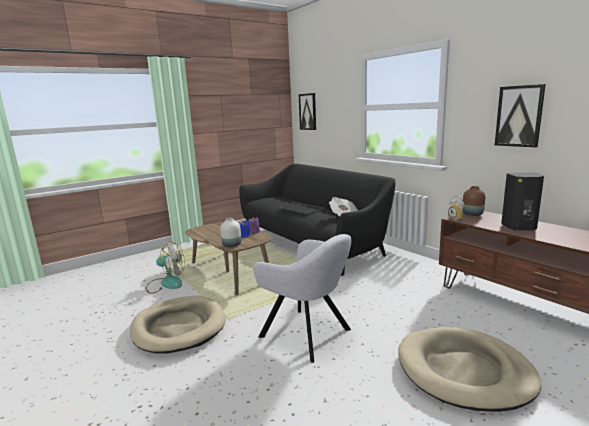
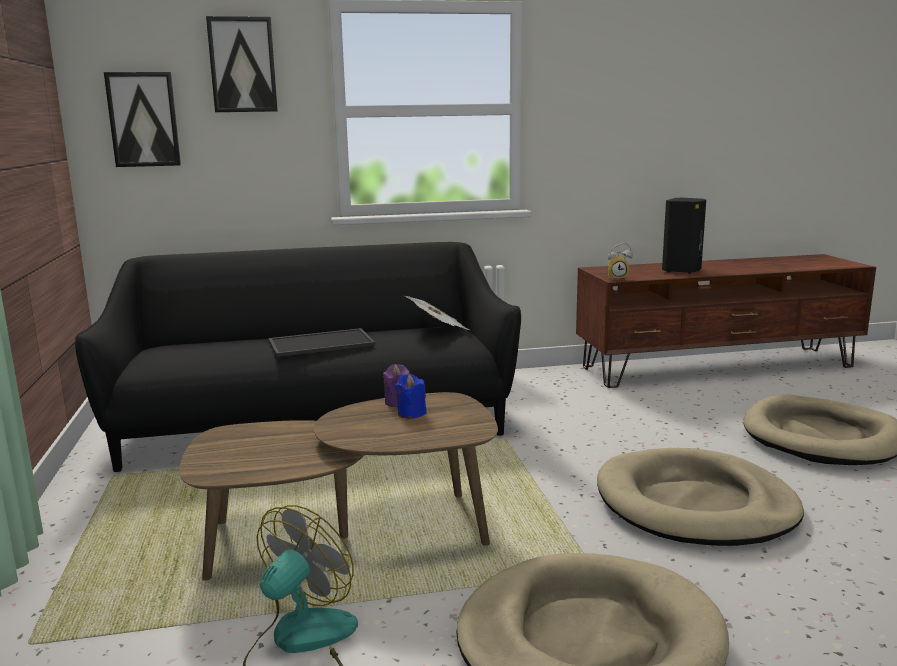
camera: 65 degrees left, 0 degrees up
white vase [220,218,241,247] -> none
grey armchair [253,234,352,363] -> beige dog bed [597,448,804,546]
brown vase [462,186,485,216] -> none
picture [495,84,546,147] -> picture moved to [206,16,278,112]

